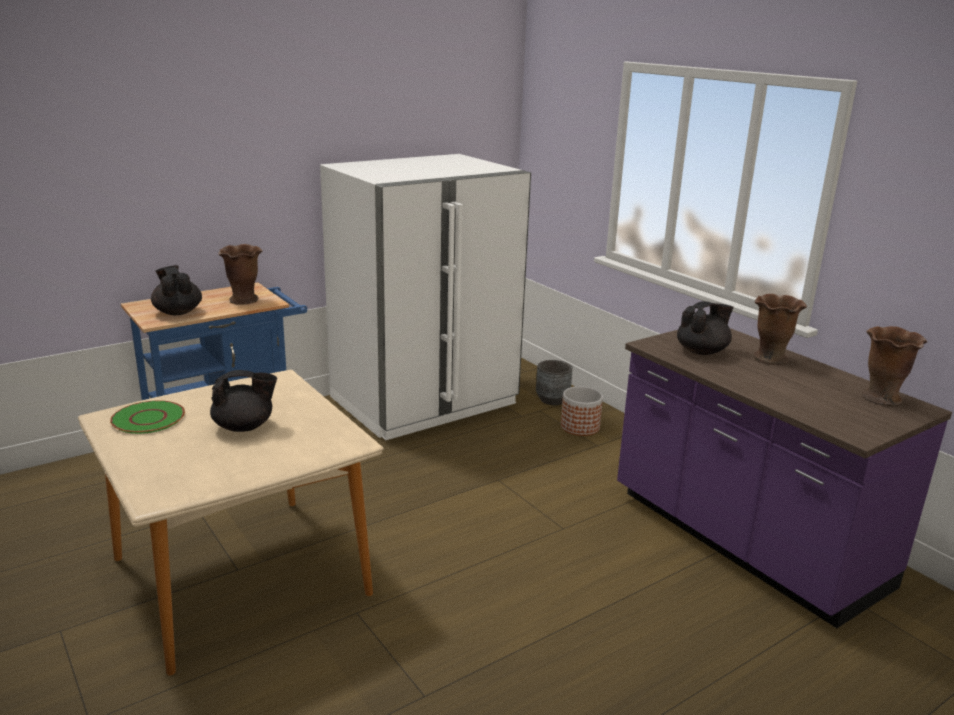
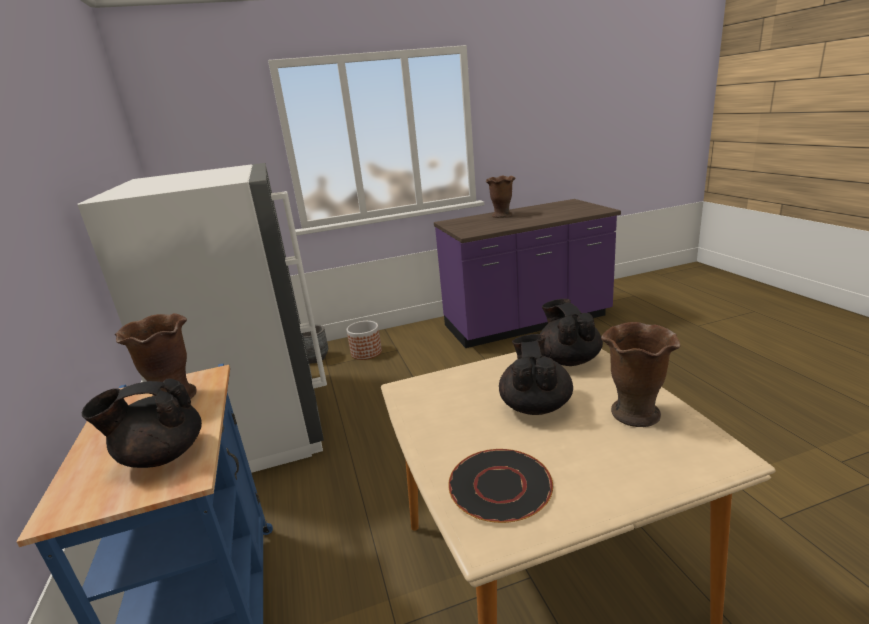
camera: 70 degrees left, 0 degrees up
green plate [110,400,185,434] -> black plate [448,449,553,523]
black teapot [677,301,733,355] -> black teapot moved to [540,299,603,366]
brown vase [862,326,928,406] -> brown vase moved to [601,322,680,427]

